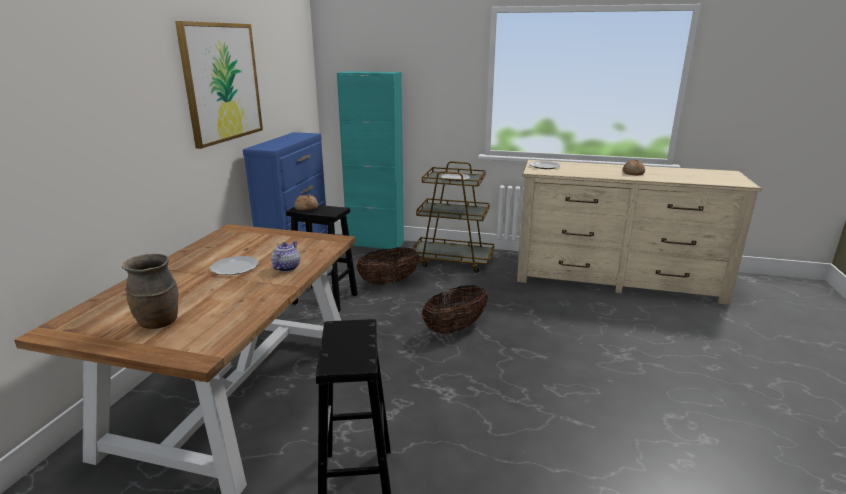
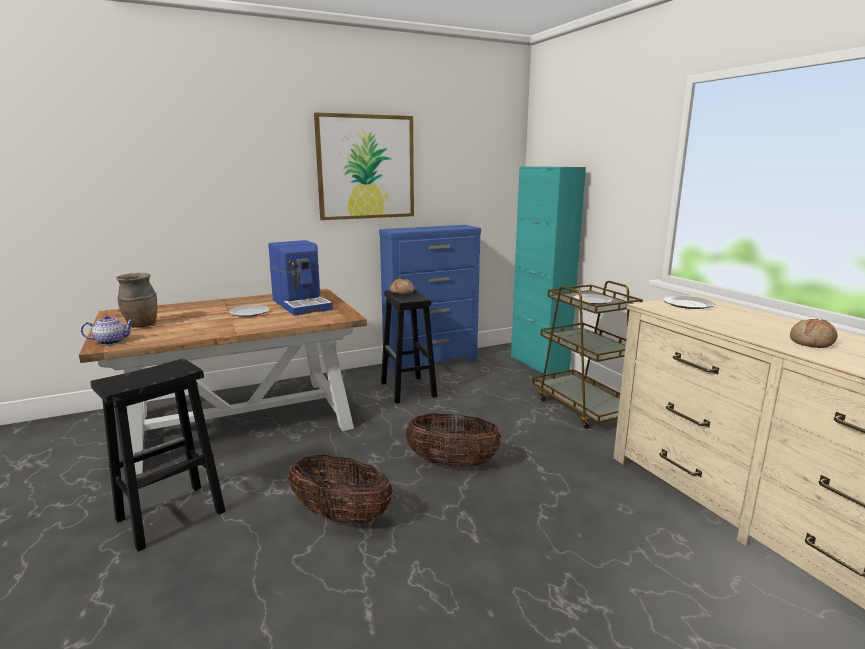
camera: 50 degrees right, 5 degrees down
teapot [271,241,300,272] -> teapot moved to [81,315,134,345]
basket [357,247,419,285] -> basket moved to [288,455,392,524]
none -> coffee machine [268,240,333,316]

